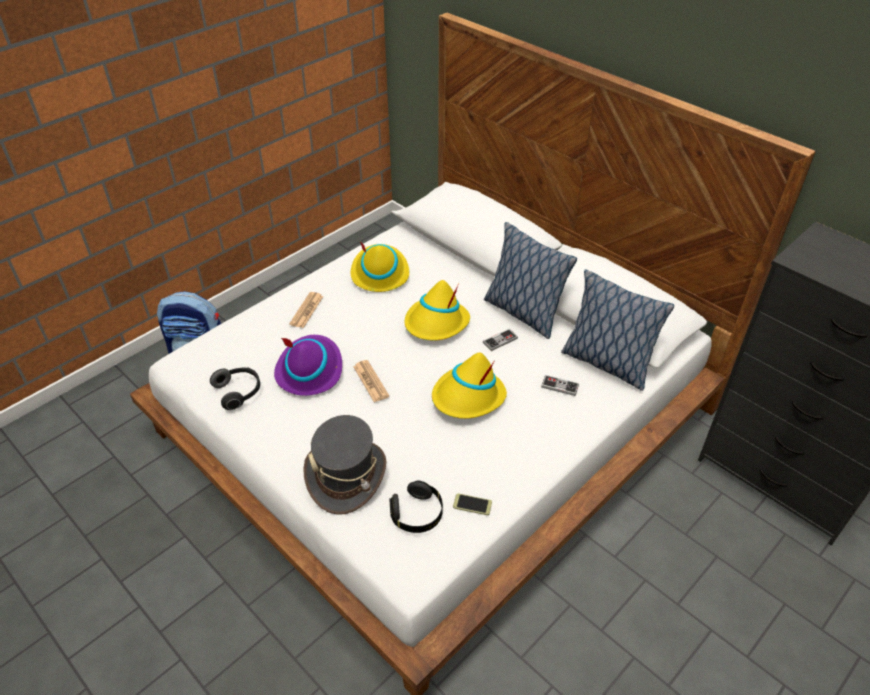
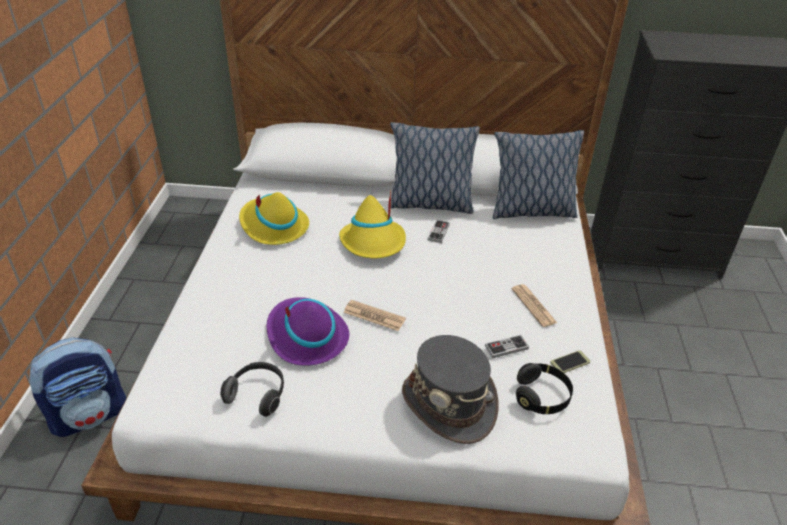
camera: 40 degrees left, 5 degrees down
newspaper [289,292,323,328] -> newspaper moved to [512,284,557,327]
yellow hat [432,353,507,419] -> none
game controller [541,375,579,396] -> game controller moved to [485,335,529,358]

